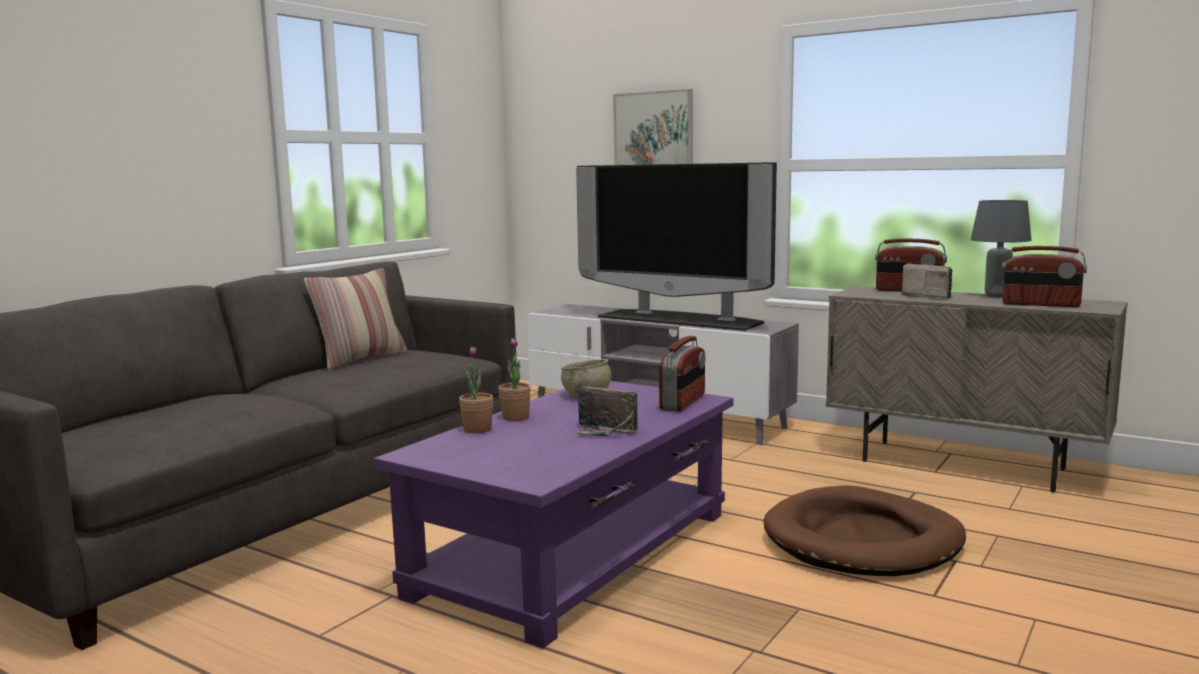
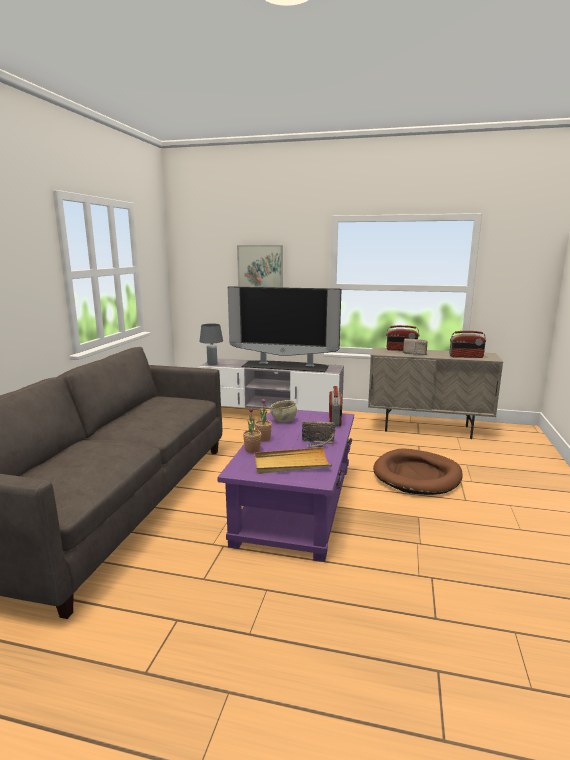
camera: 20 degrees left, 5 degrees up
pillow [304,268,407,369] -> none
grey table lamp [971,200,1032,298] -> grey table lamp moved to [199,324,223,365]
none -> beige tray [255,447,332,474]

